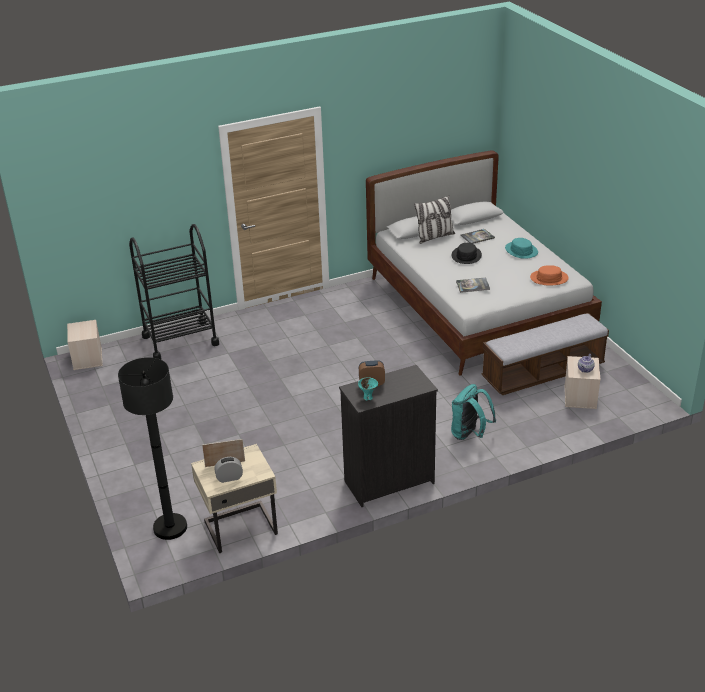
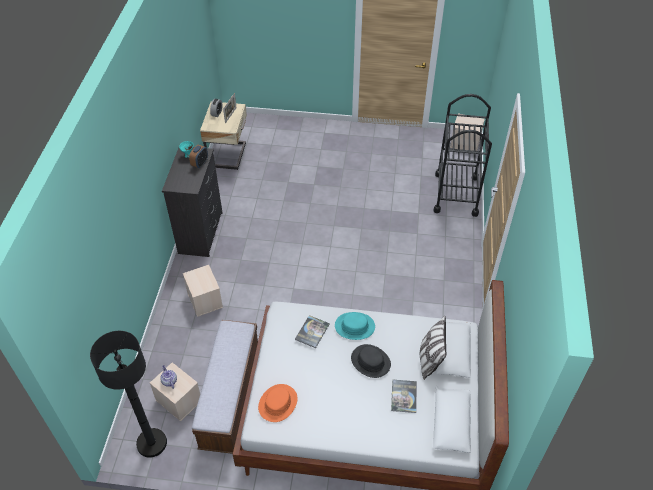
camera: 120 degrees right, 15 degrees up
black floor lamp [118,357,187,540] -> black floor lamp moved to [90,331,167,458]
turquoise backpack [451,384,496,440] -> beige storage box [183,265,223,317]
turquoise hat [505,238,538,259] -> turquoise hat moved to [335,312,375,340]

